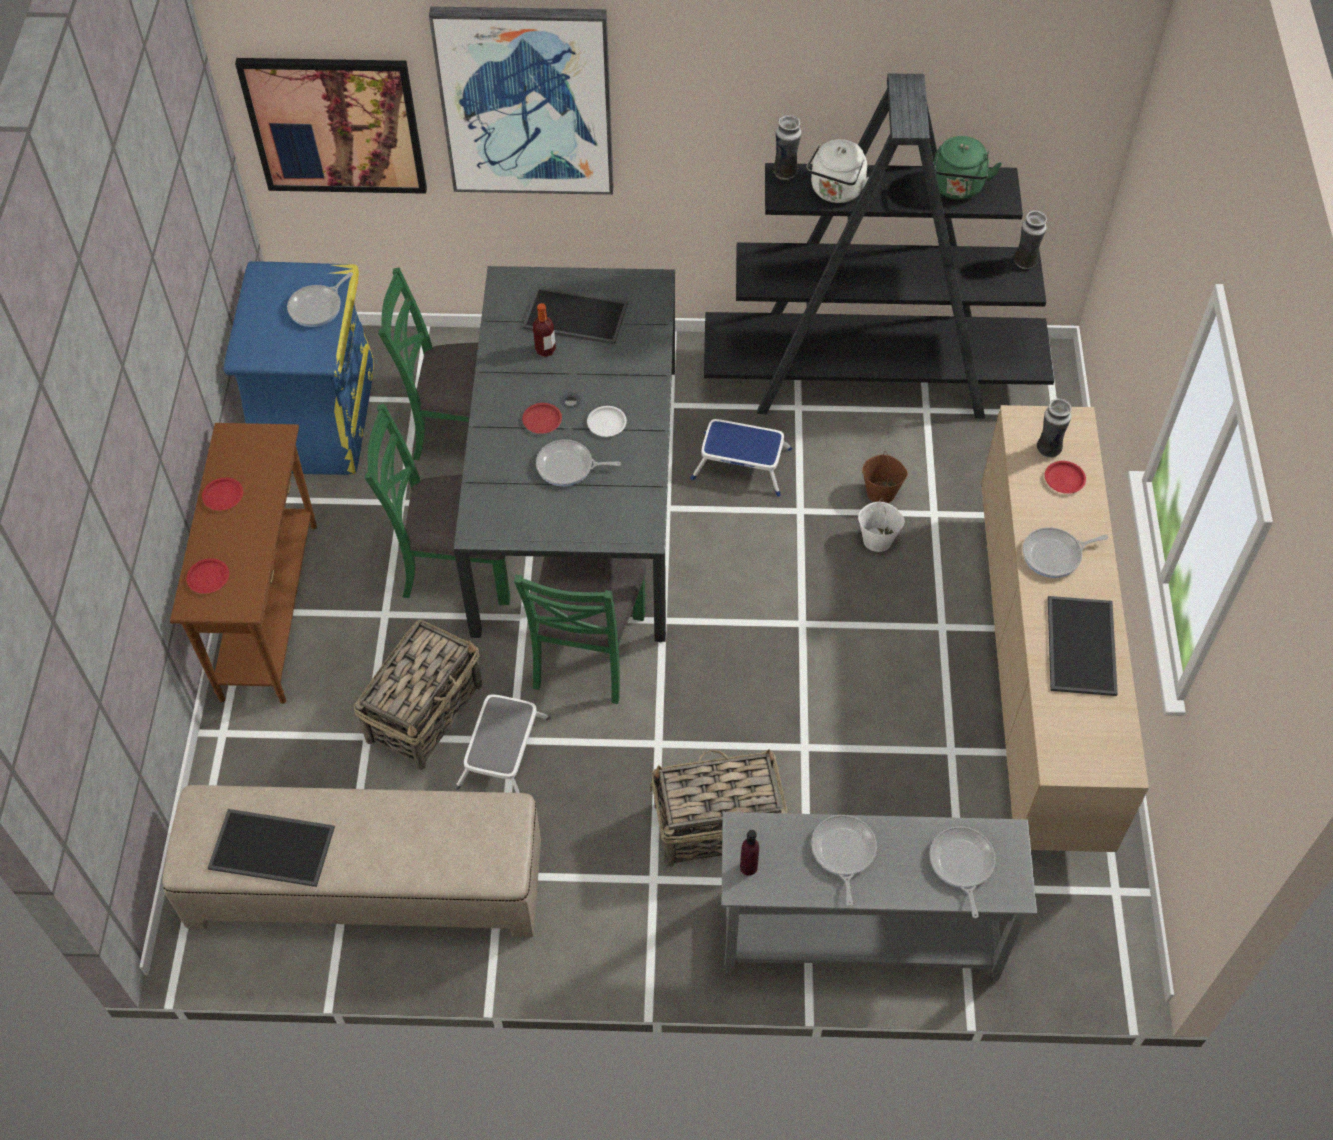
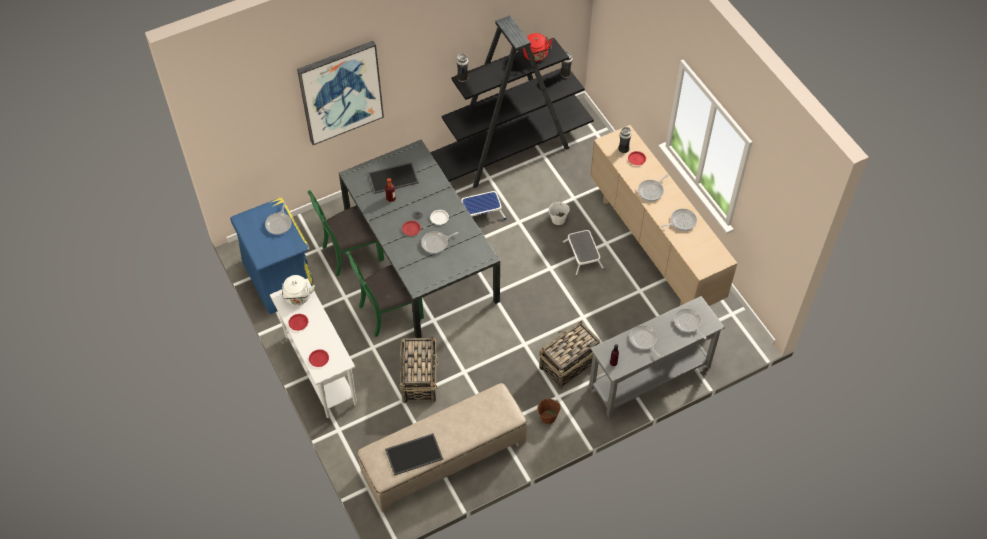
camera: 30 degrees left, 0 degrees up
brown console table [170,423,317,704] -> white console table [270,278,357,418]
picture [235,58,427,194] -> none
grey step ladder [455,694,551,793] -> grey step ladder moved to [561,230,605,277]
green chair [514,557,647,704] -> none
white kettle [806,139,869,203] -> white kettle moved to [282,275,315,305]
brown bucket [862,451,908,503] -> brown bucket moved to [537,399,561,424]
green kettle [934,136,1002,200] -> red kettle [523,33,553,62]
tray [1048,596,1118,696] -> frying pan [660,209,697,231]

